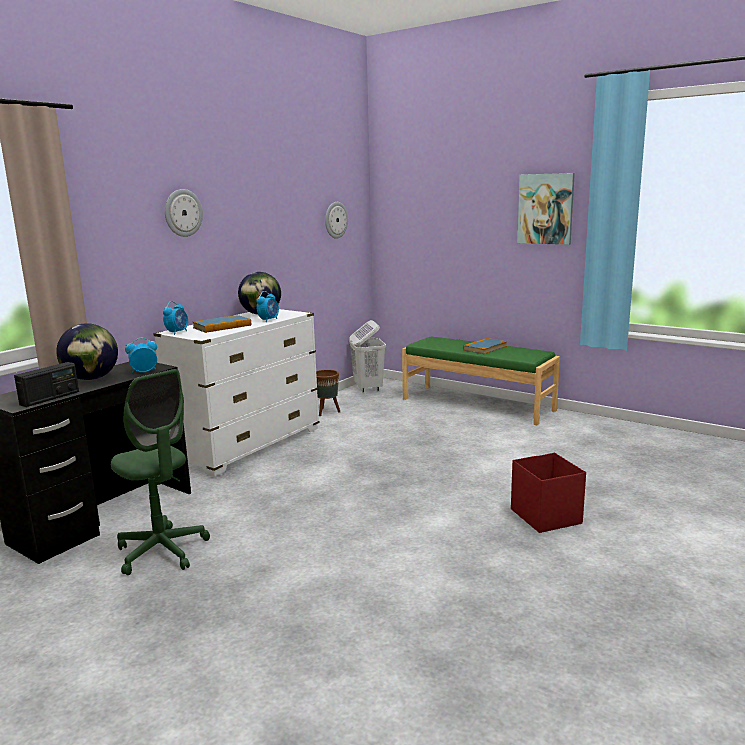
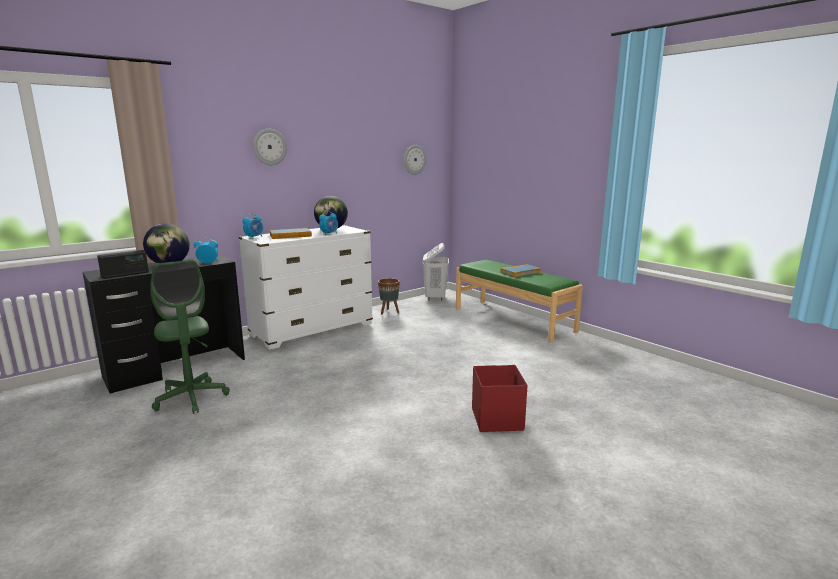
camera: 15 degrees right, 0 degrees up
picture [517,173,575,245] -> none

